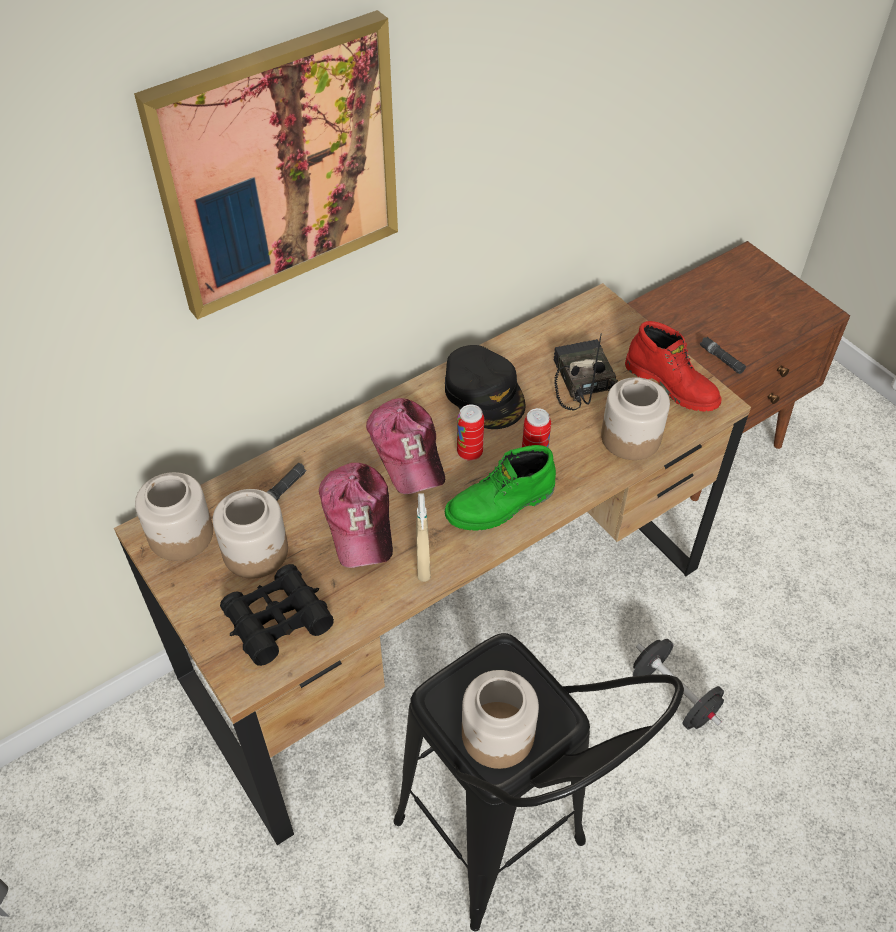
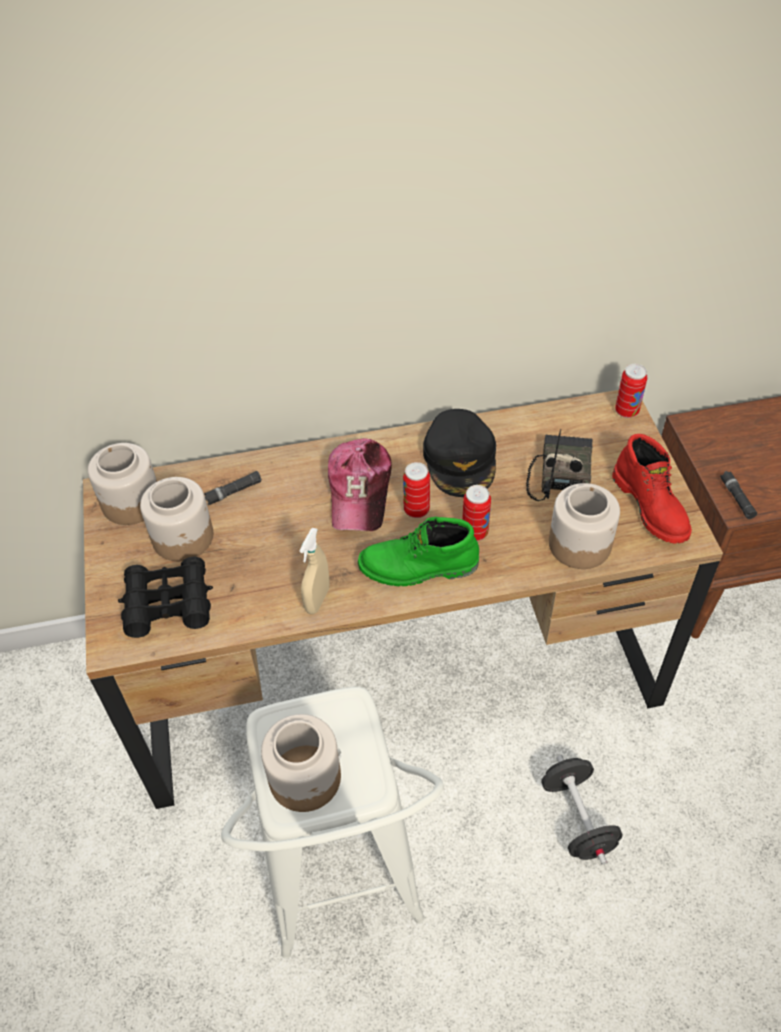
camera: 25 degrees right, 0 degrees up
picture [134,10,398,320] -> none
cap [319,463,393,568] -> none
black stool [393,633,684,931] -> white stool [221,687,444,959]
none -> can [615,364,647,418]

